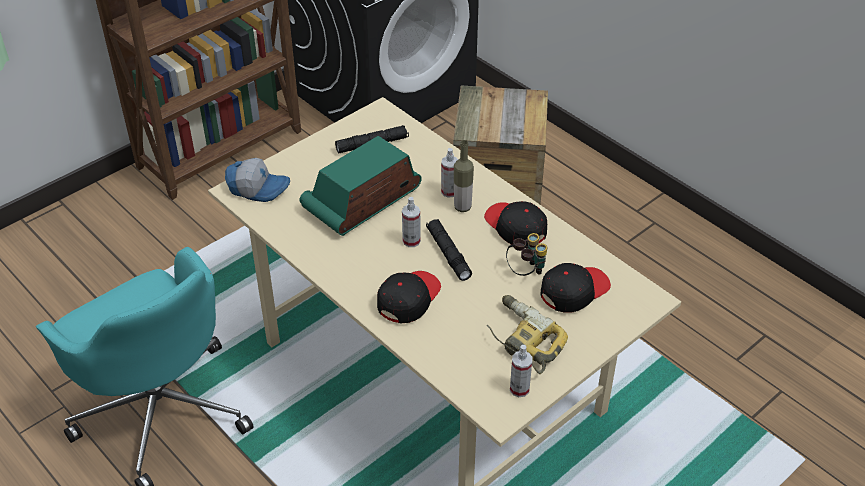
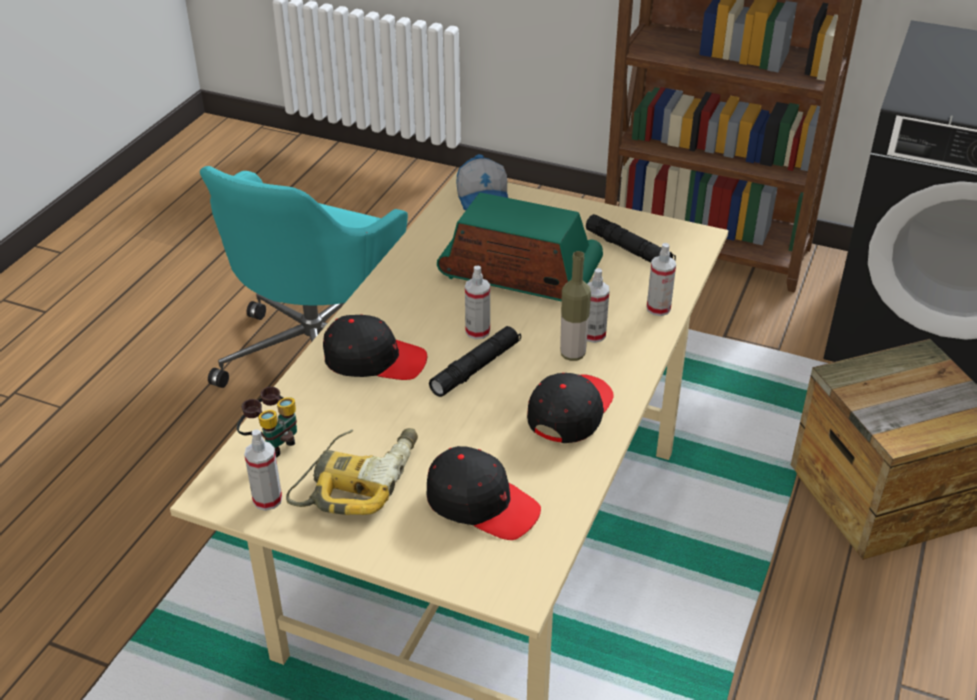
camera: 65 degrees right, 5 degrees down
binoculars [506,233,547,276] -> binoculars moved to [237,387,297,458]
none -> spray bottle [647,243,676,316]

